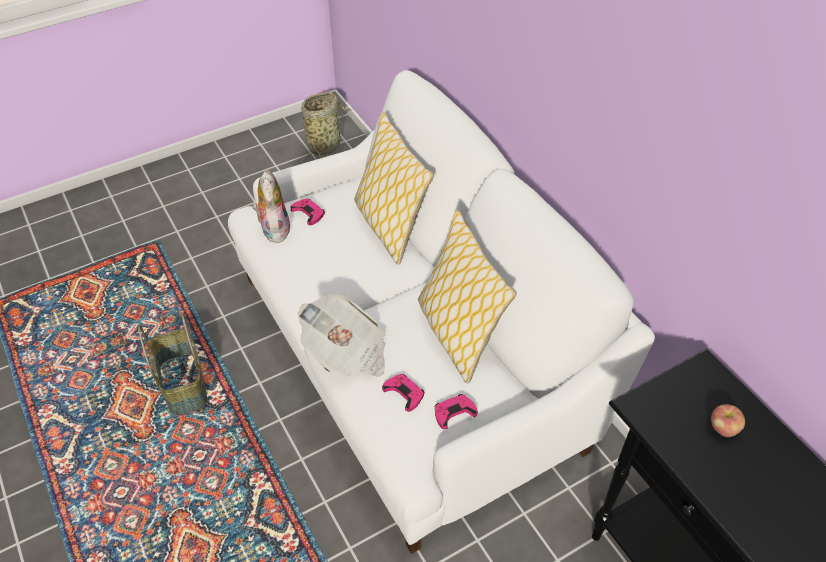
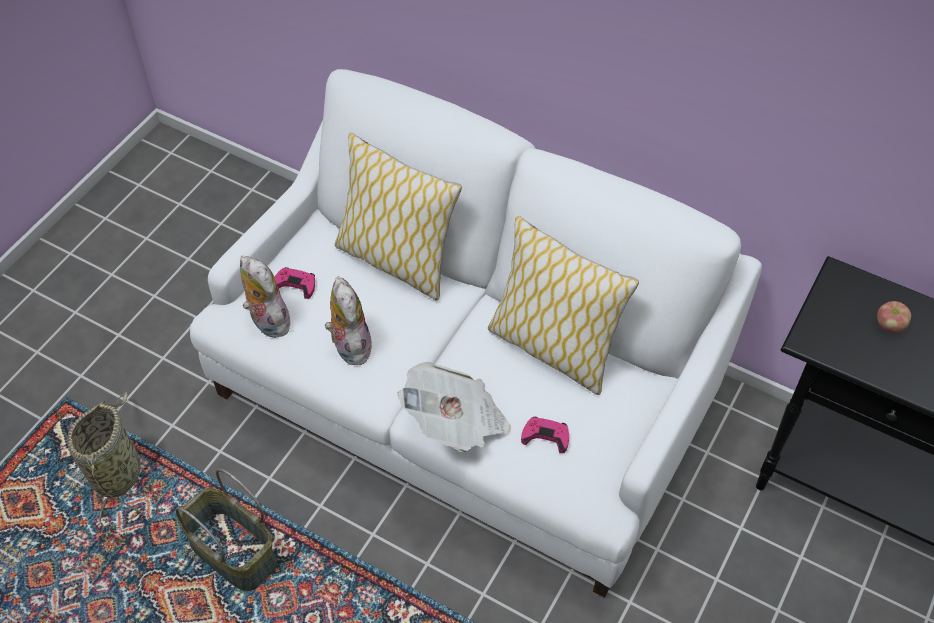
camera: 30 degrees left, 5 degrees up
basket [301,92,352,164] -> basket moved to [67,392,146,528]
pink game controller [435,394,478,429] -> none
none -> plush toy [325,276,372,365]

